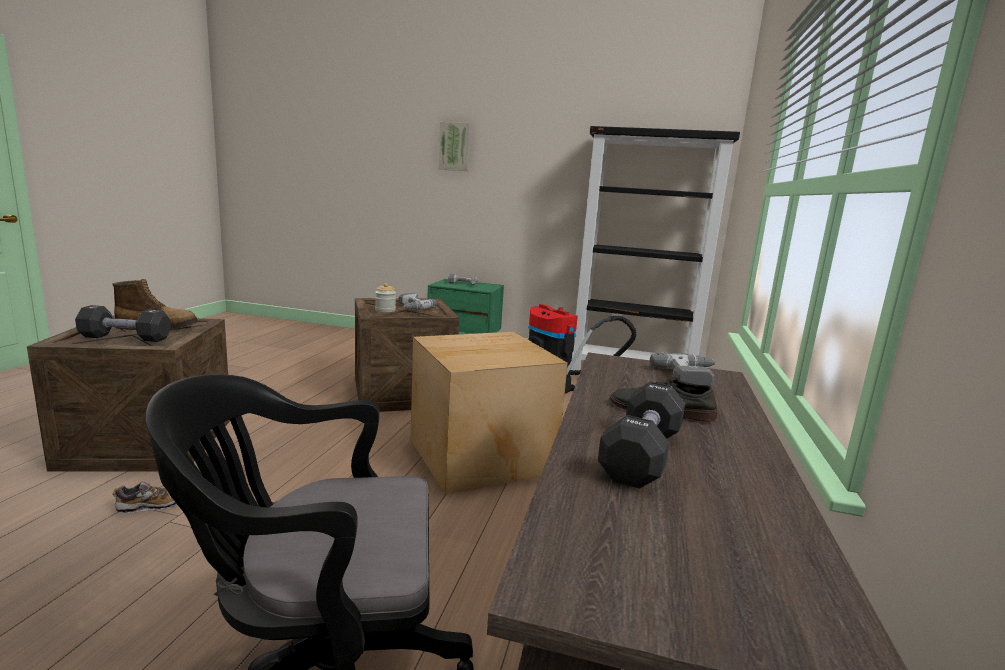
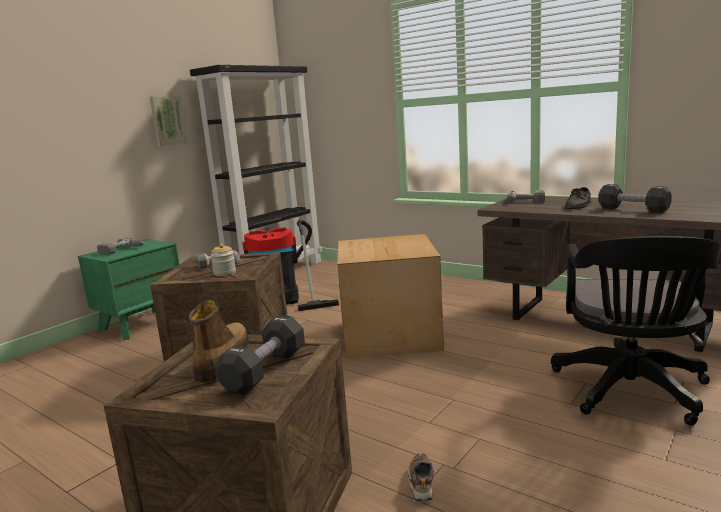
camera: 65 degrees left, 0 degrees up
picture [439,122,471,171] -> picture moved to [150,95,187,146]

